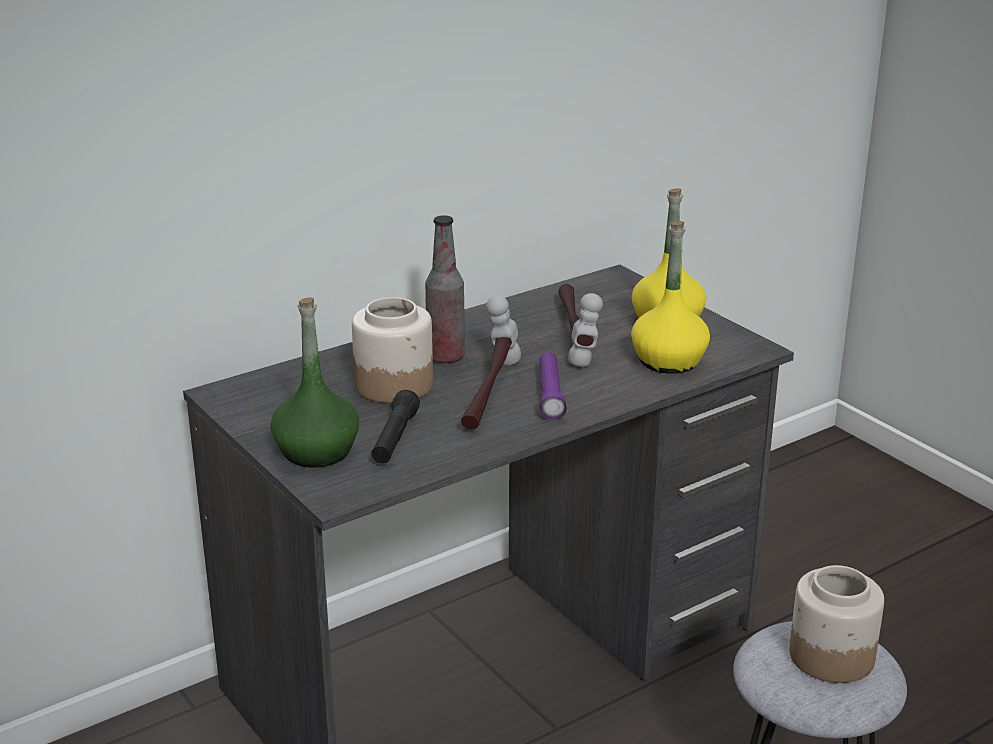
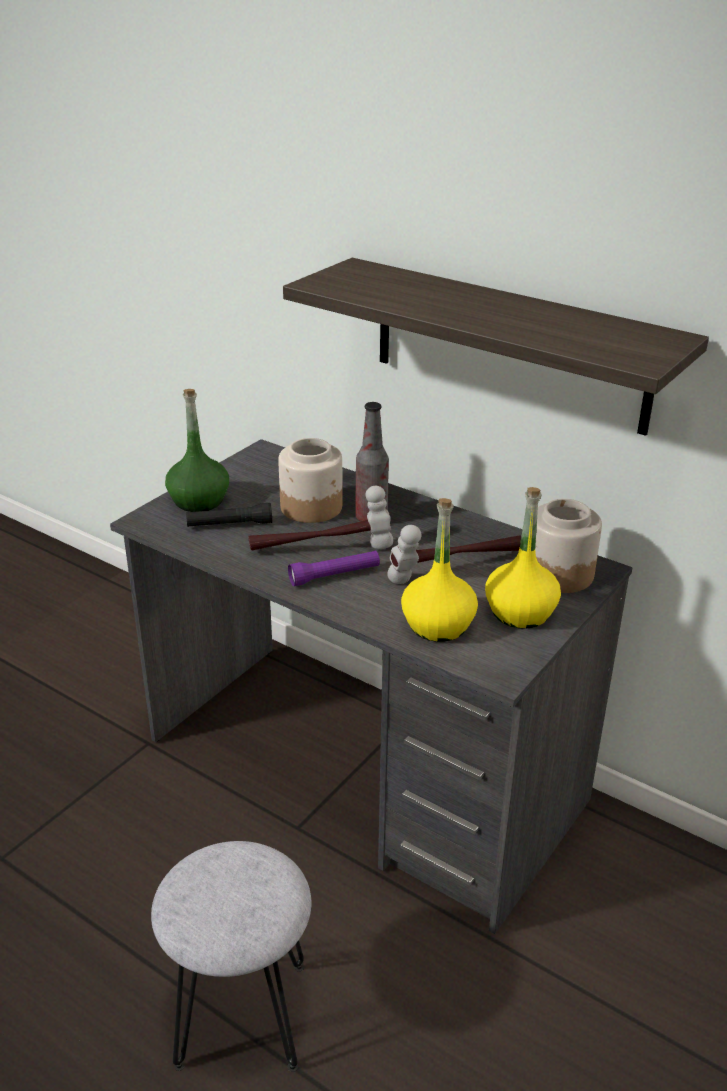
camera: 70 degrees right, 5 degrees up
jar [789,565,884,683] -> jar moved to [535,499,602,593]
none -> shelf [283,258,709,436]

